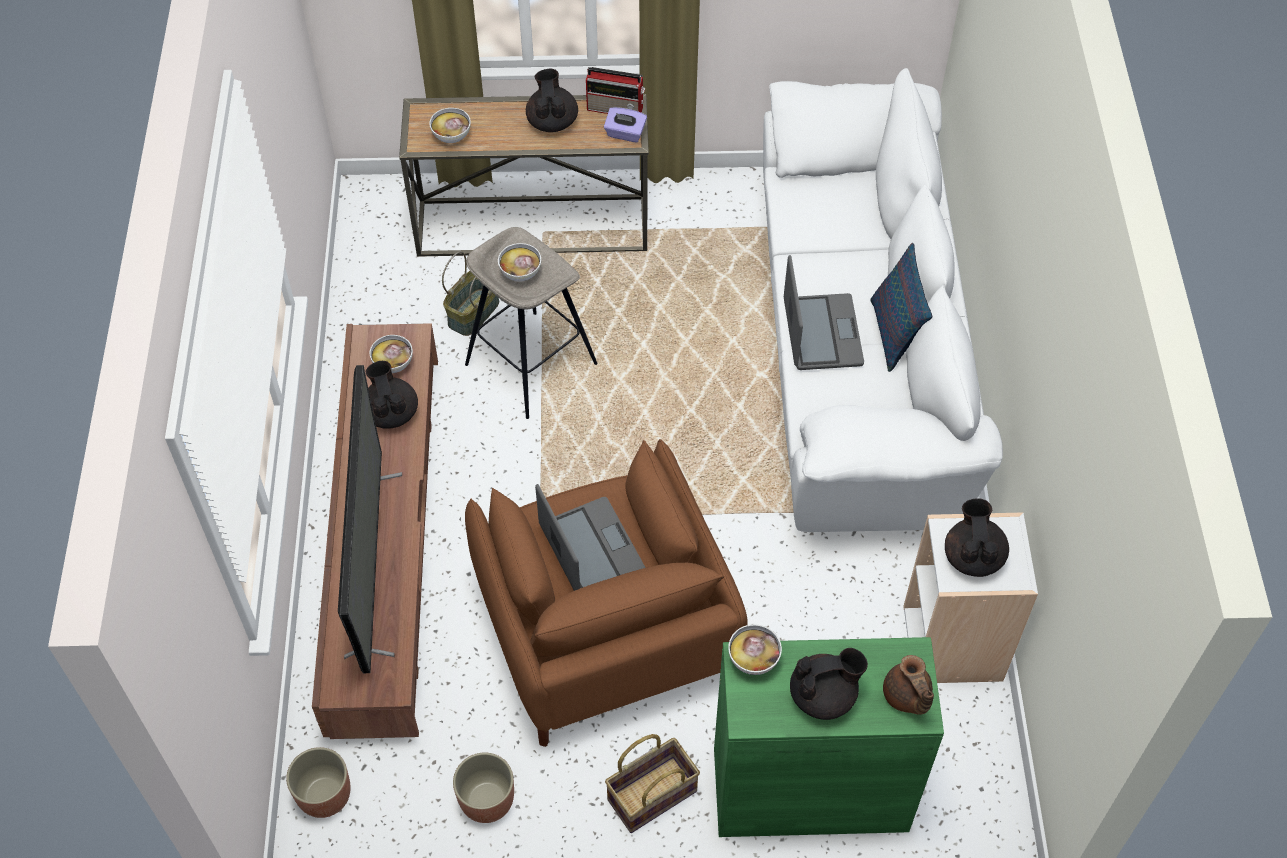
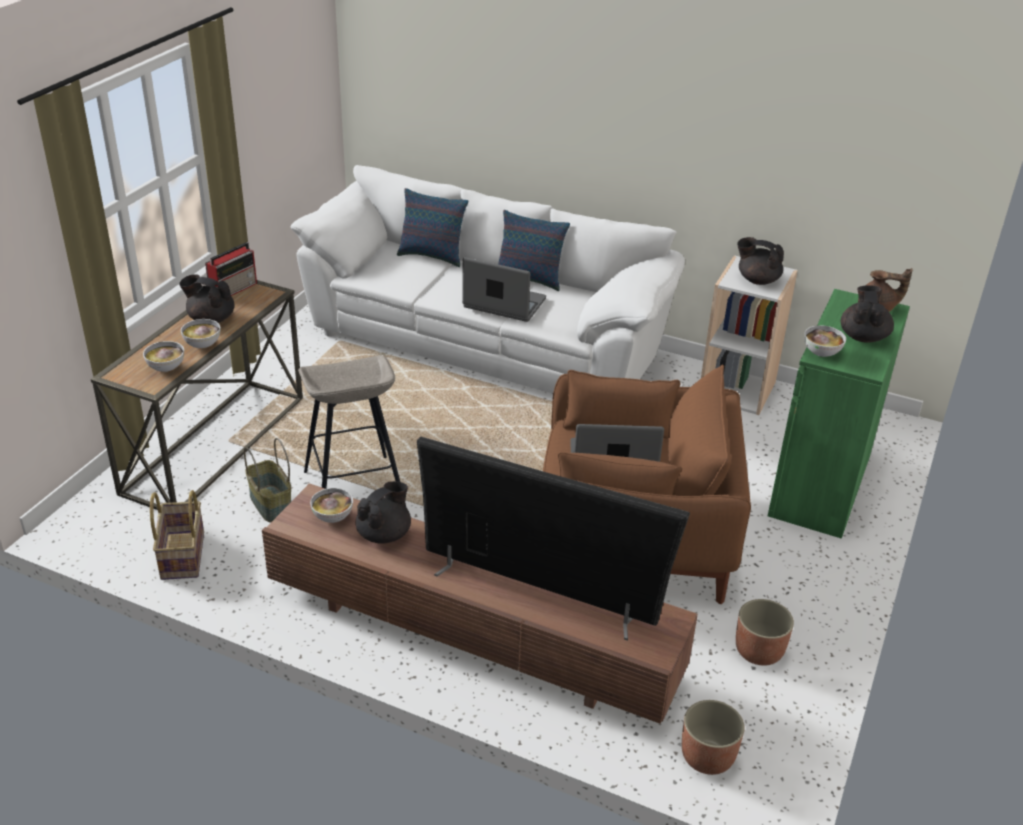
camera: 65 degrees left, 20 degrees down
black teapot [366,361,418,429] -> black teapot turned 120 degrees clockwise [356,481,411,544]
bowl [498,243,541,282] -> bowl moved to [181,319,221,348]
purple tissue box [604,107,647,143] -> none
basket [605,734,700,833] -> basket moved to [150,490,204,580]
none -> blue pillow [397,188,468,267]

